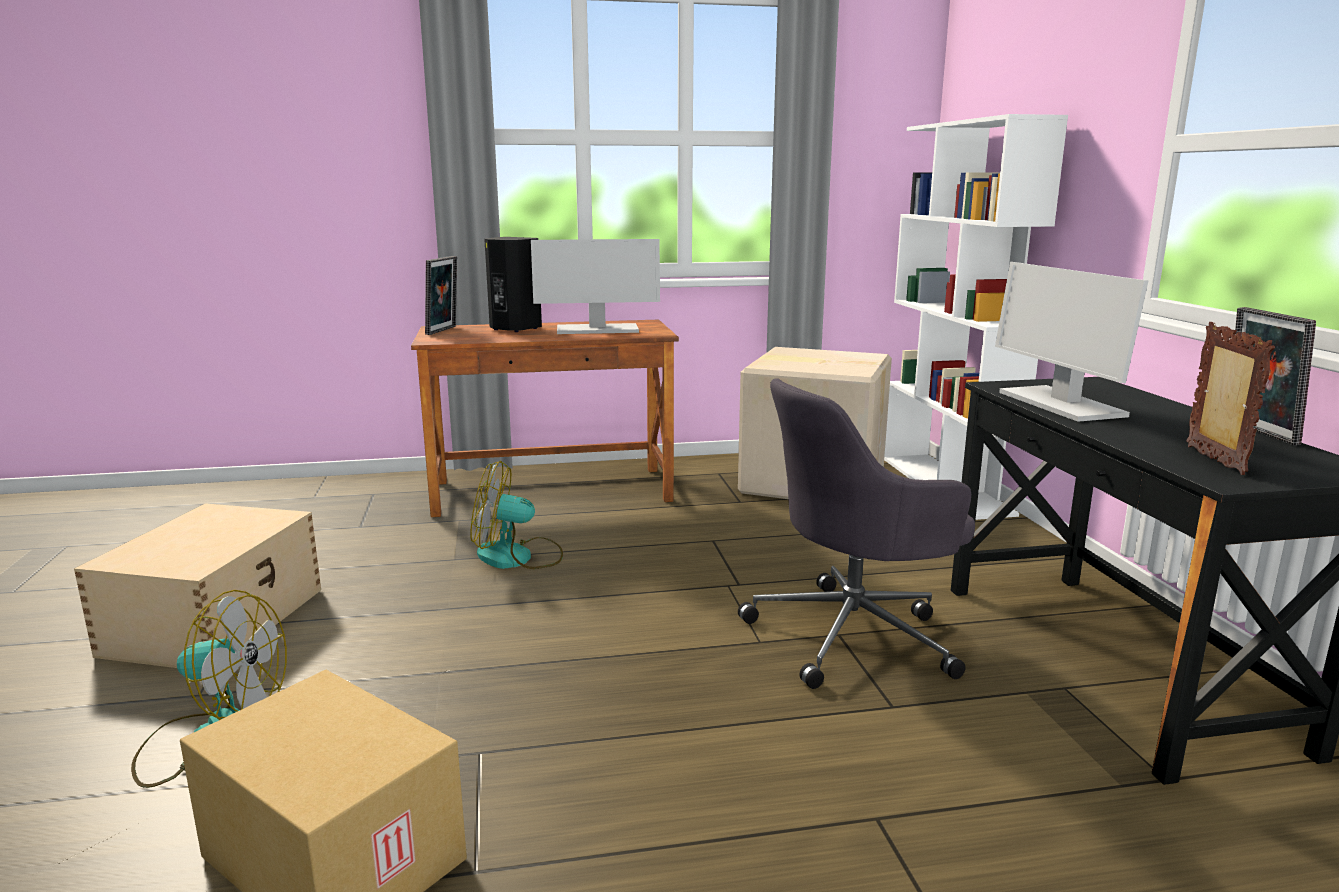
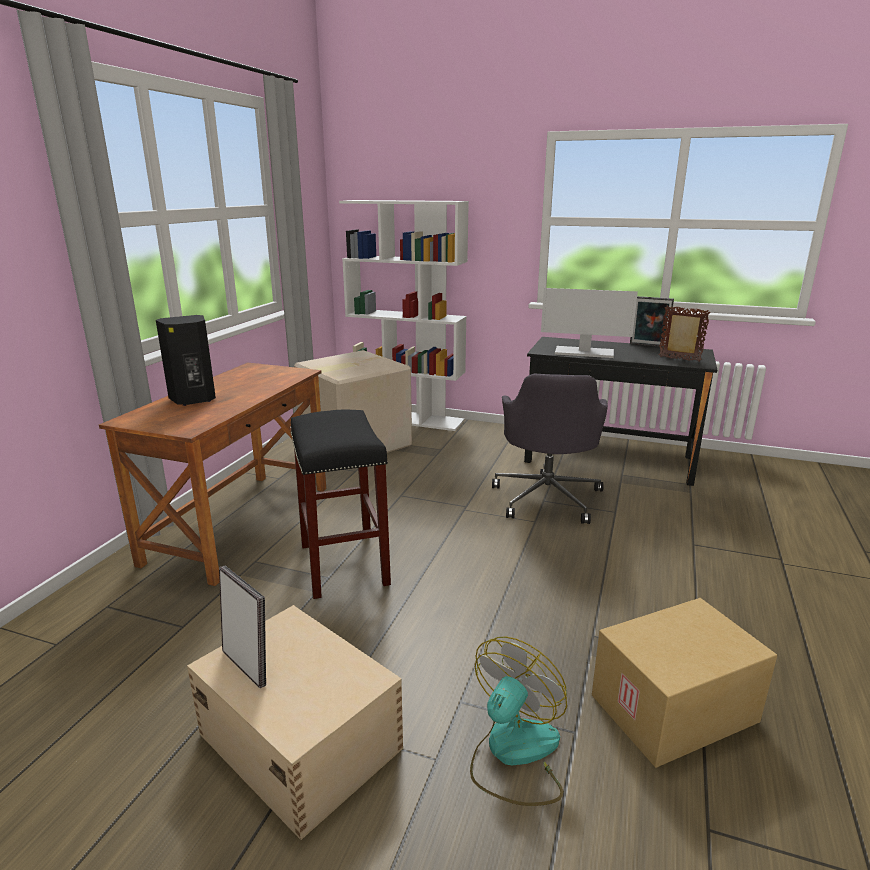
camera: 60 degrees left, 5 degrees up
picture frame [425,256,457,335] -> picture frame moved to [219,566,266,688]
fan [470,461,563,569] -> black stool [291,410,391,599]
monitor [531,239,660,334] -> none

